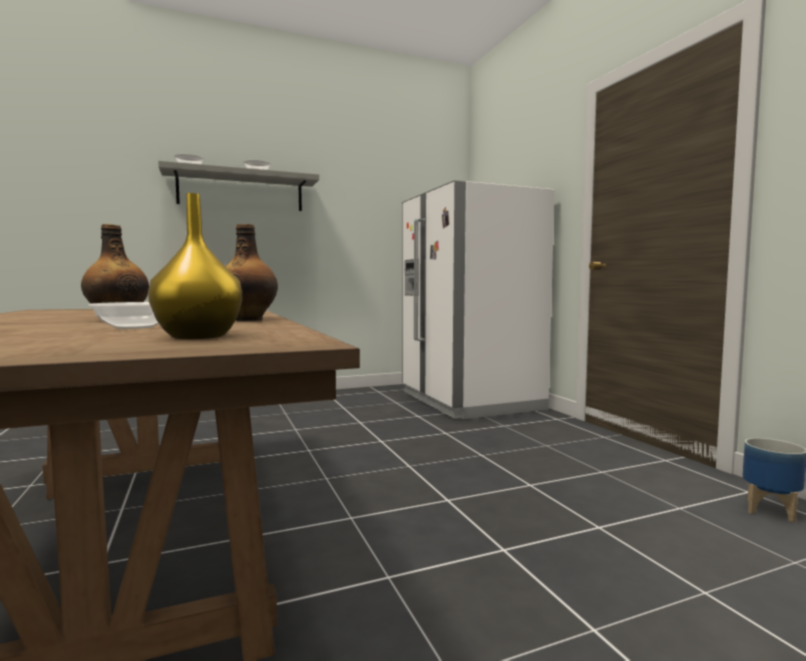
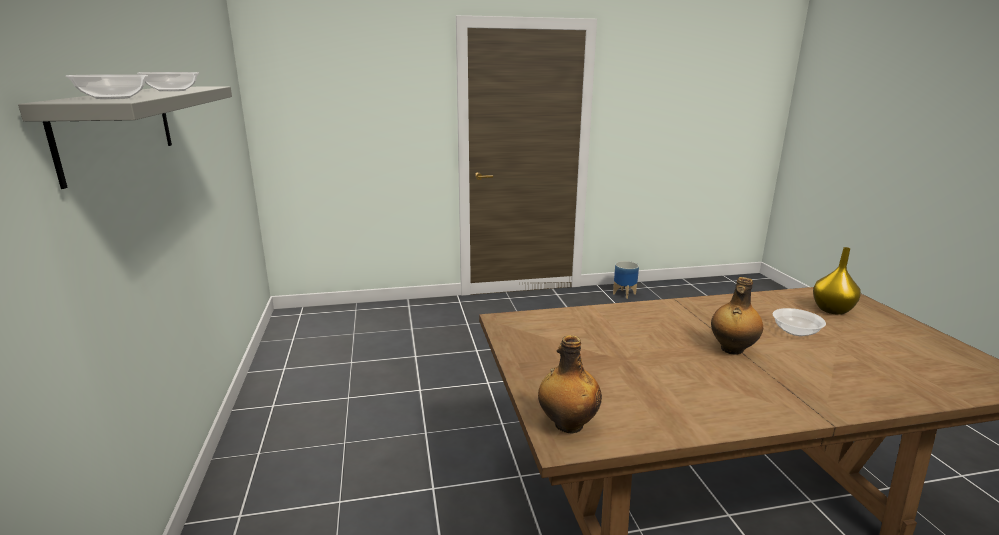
camera: 80 degrees left, 15 degrees up
bottle [225,224,278,321] -> bottle moved to [538,335,602,433]
white fridge [402,180,555,419] -> none

